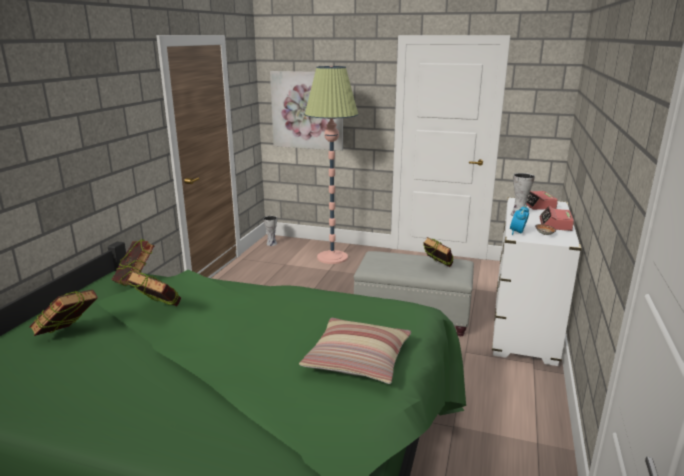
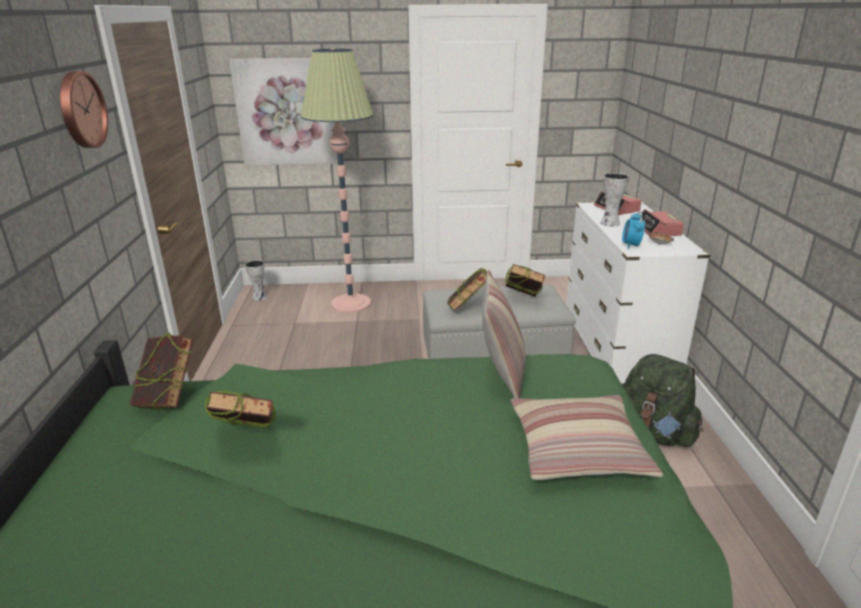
camera: 20 degrees left, 5 degrees up
book [29,289,98,336] -> book moved to [447,268,487,311]
none -> wall clock [60,71,108,148]
none -> pillow [482,270,526,398]
none -> green backpack [622,354,703,447]

